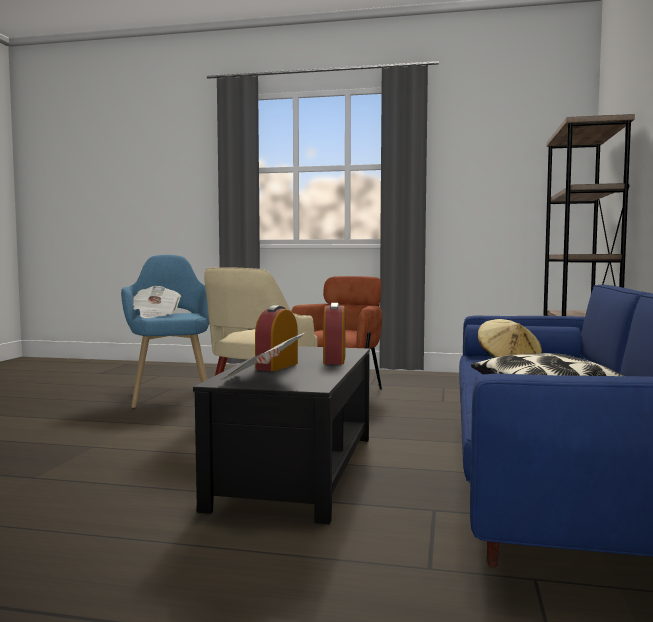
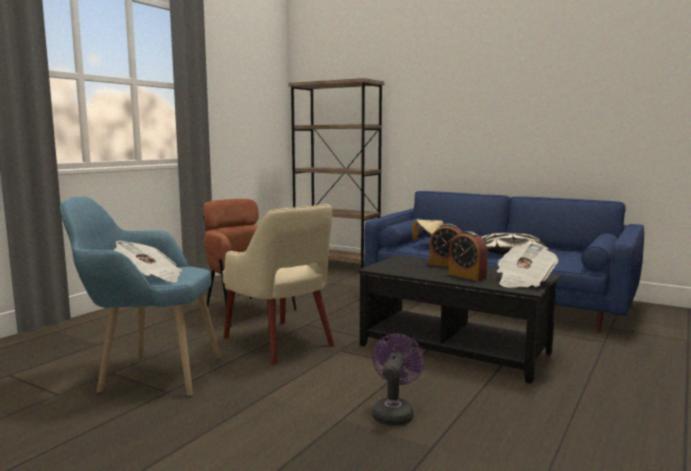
camera: 70 degrees left, 5 degrees up
none -> purple fan [372,334,424,426]

